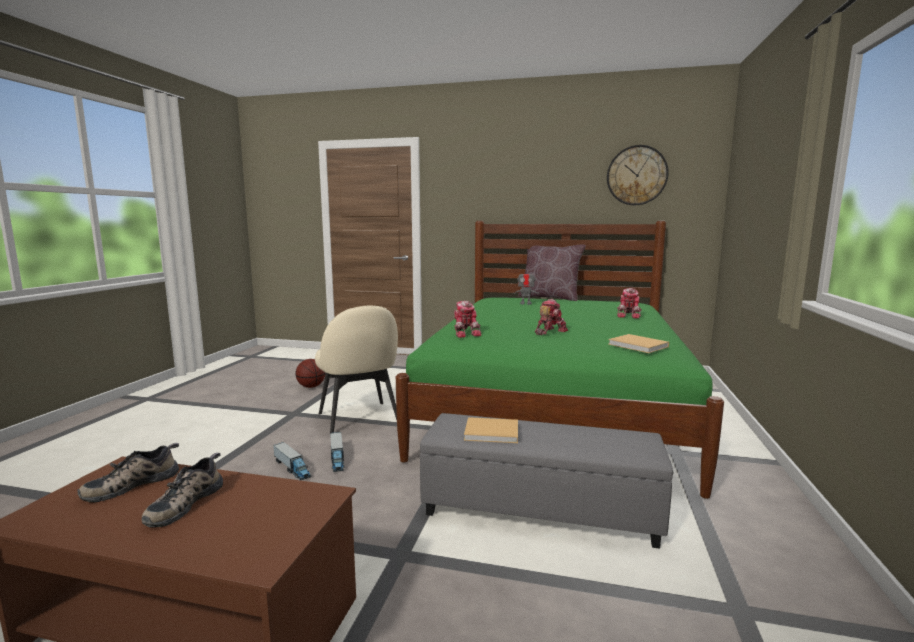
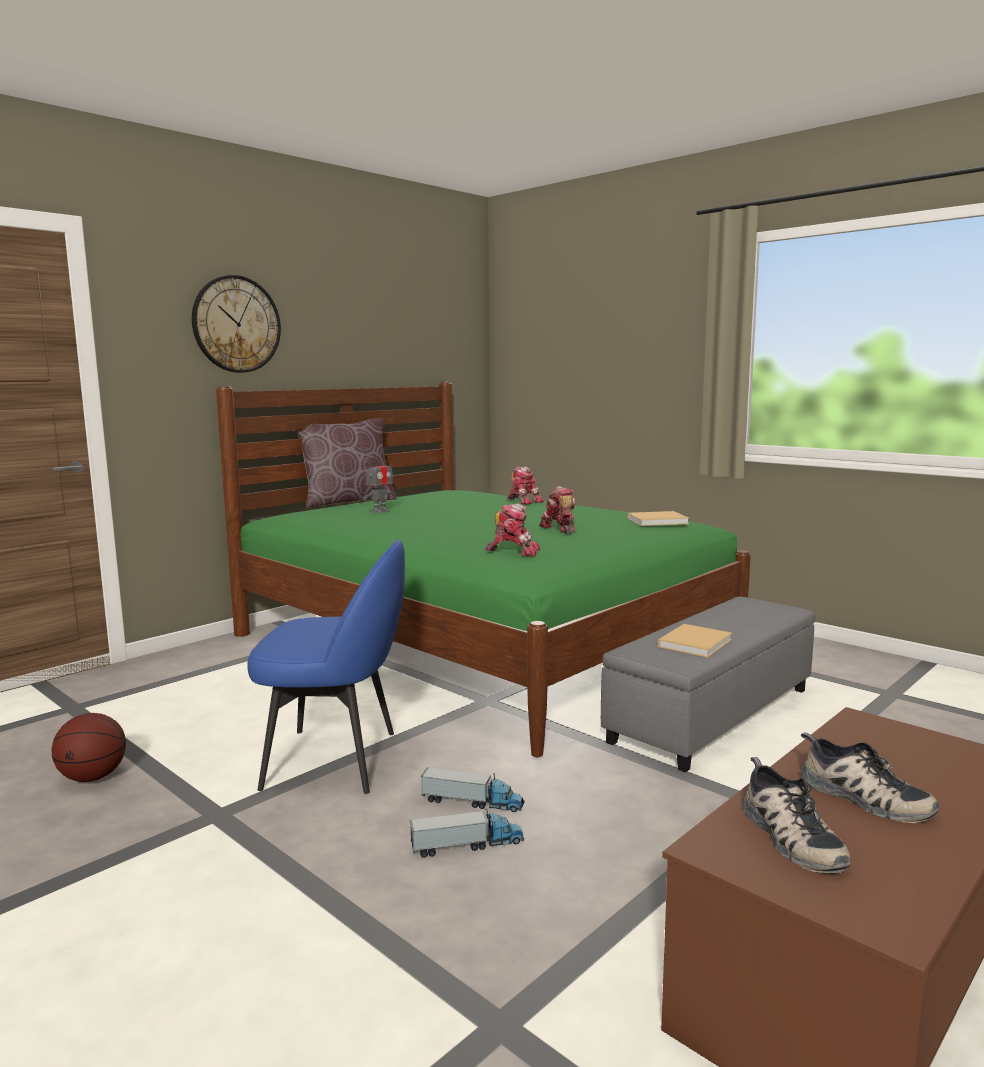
camera: 60 degrees left, 0 degrees up
beige chair [315,306,398,433] -> blue chair [247,539,405,794]
wall clock [607,145,669,205] -> wall clock moved to [192,275,281,373]

